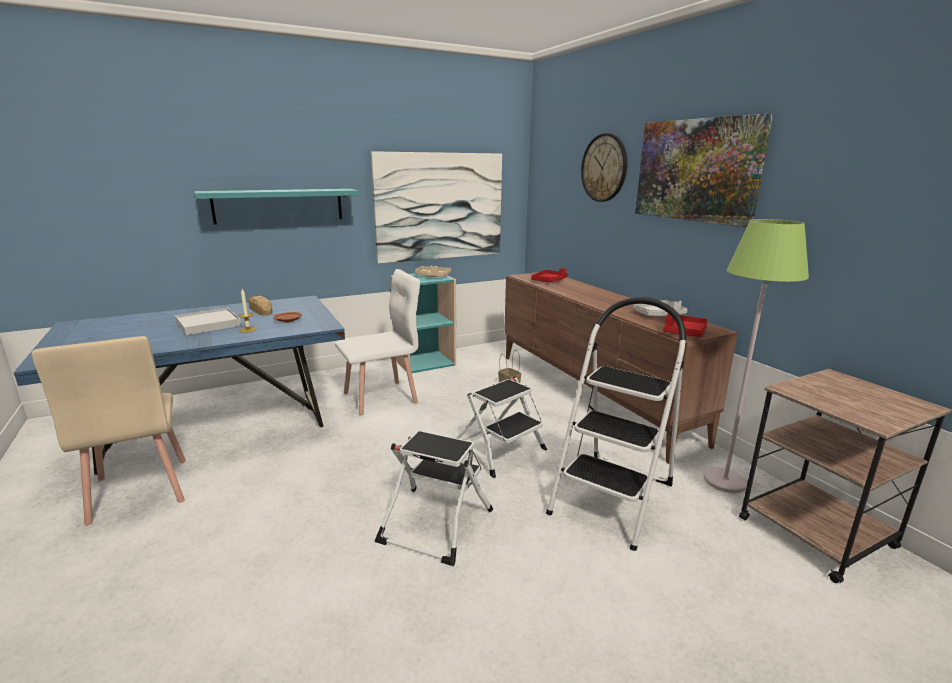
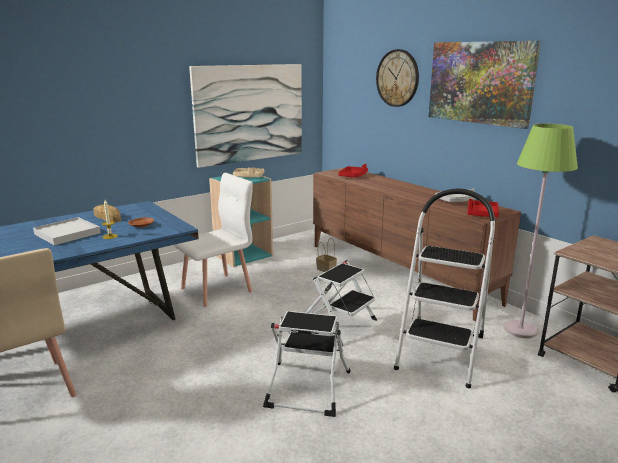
camera: 10 degrees left, 0 degrees up
turquoise shelf [195,189,359,224] -> none

